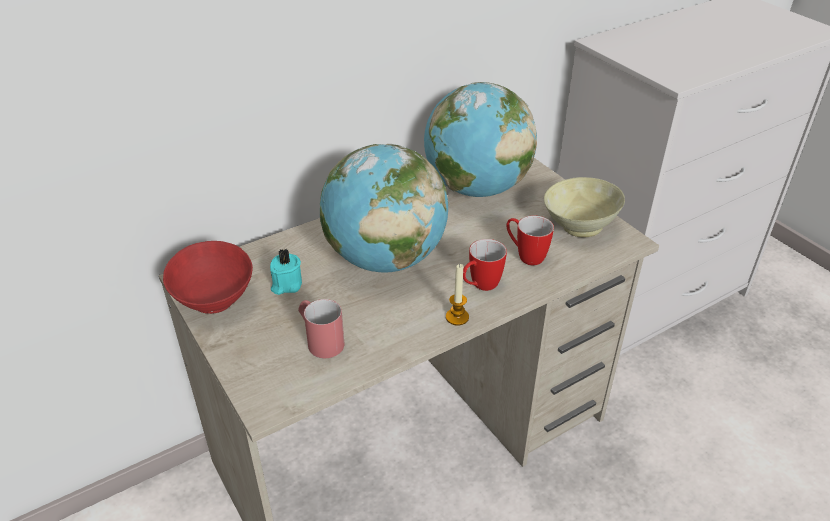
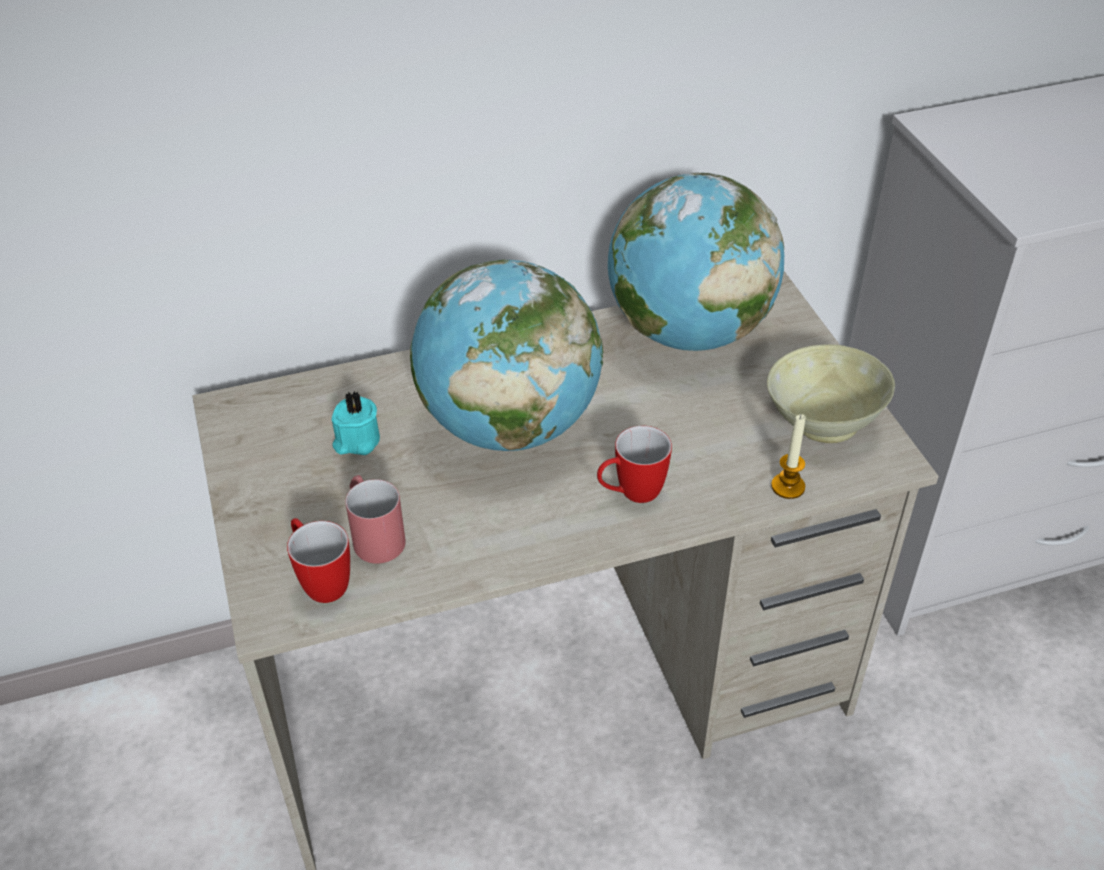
camera: 15 degrees right, 5 degrees up
red bowl [163,241,253,314] -> none
candle [446,264,469,325] -> candle moved to [771,414,806,499]
mug [506,216,554,265] -> mug moved to [287,518,350,603]

